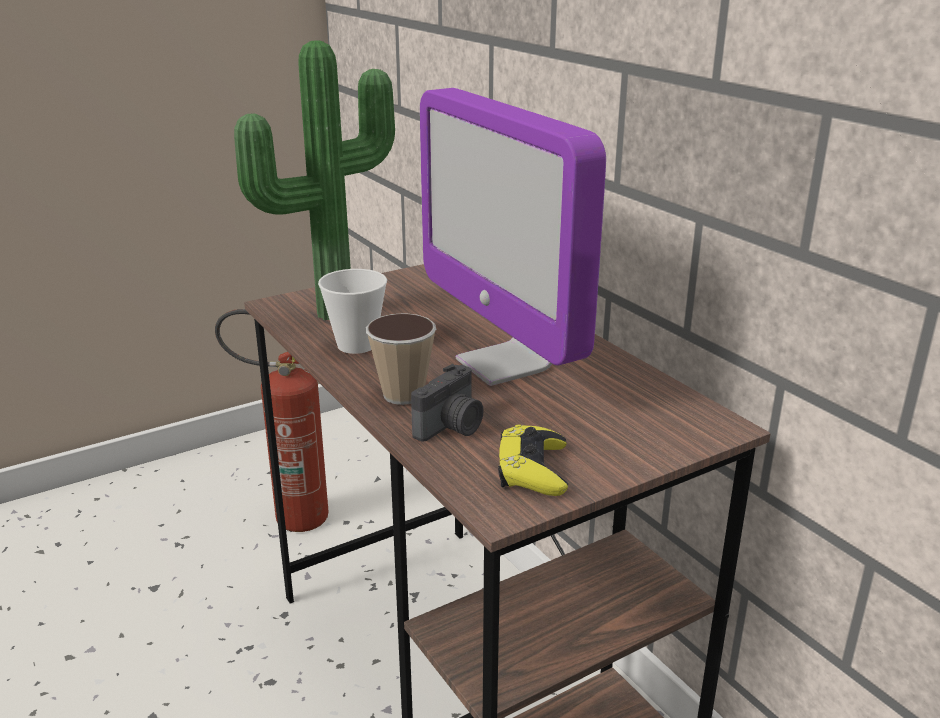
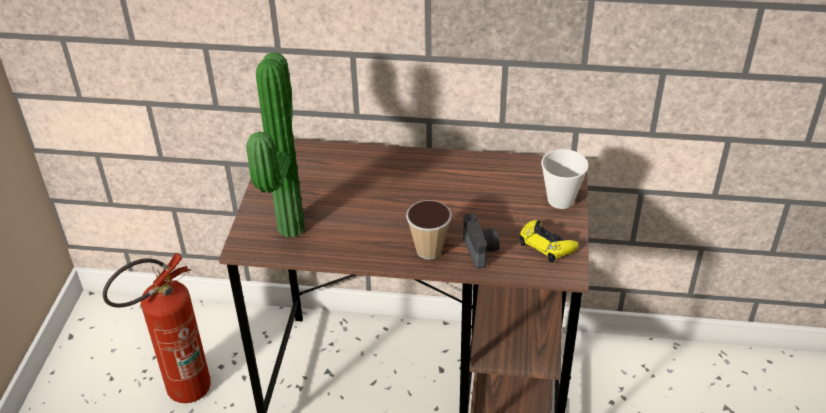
camera: 50 degrees left, 15 degrees up
cup [318,269,387,354] -> cup moved to [541,149,589,209]
monitor [420,88,606,386] -> none

